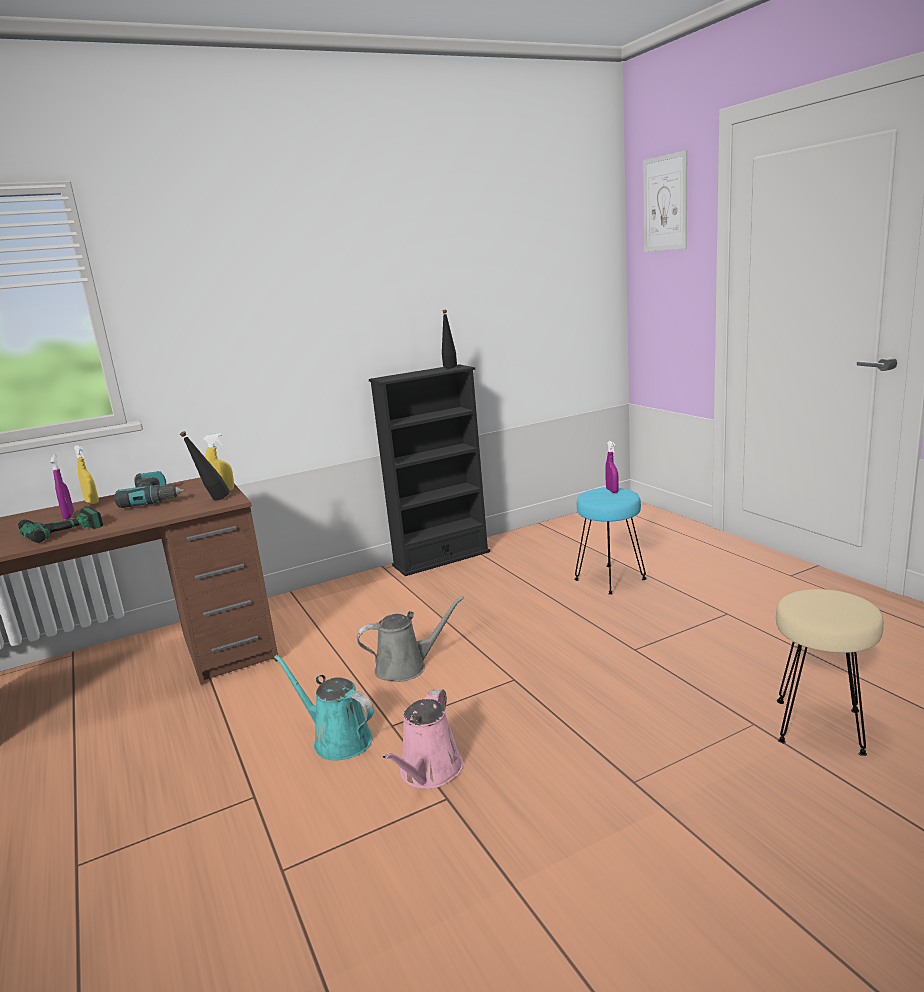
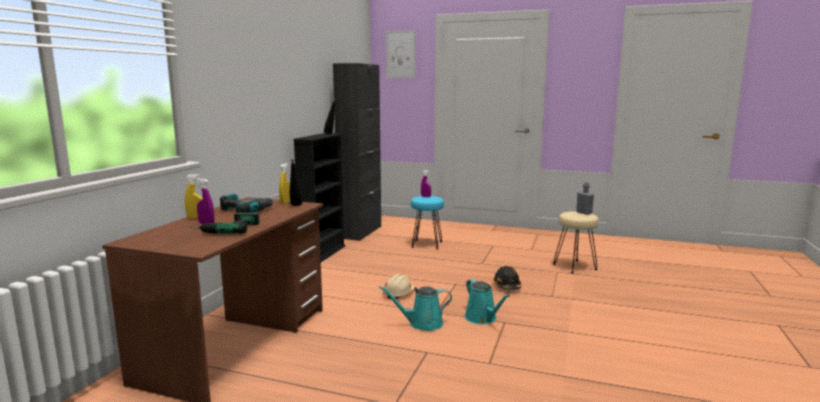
camera: 45 degrees left, 5 degrees down
grey watering can [357,596,464,682] -> beige hard hat [383,274,415,299]
pink watering can [382,689,463,789] -> turquoise watering can [465,279,510,325]
none -> black cabinet [333,63,381,241]
none -> black hard hat [493,266,521,290]
none -> grey bottle [576,182,594,215]

